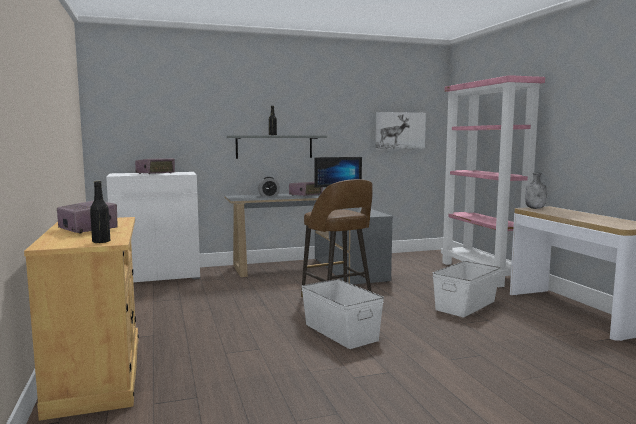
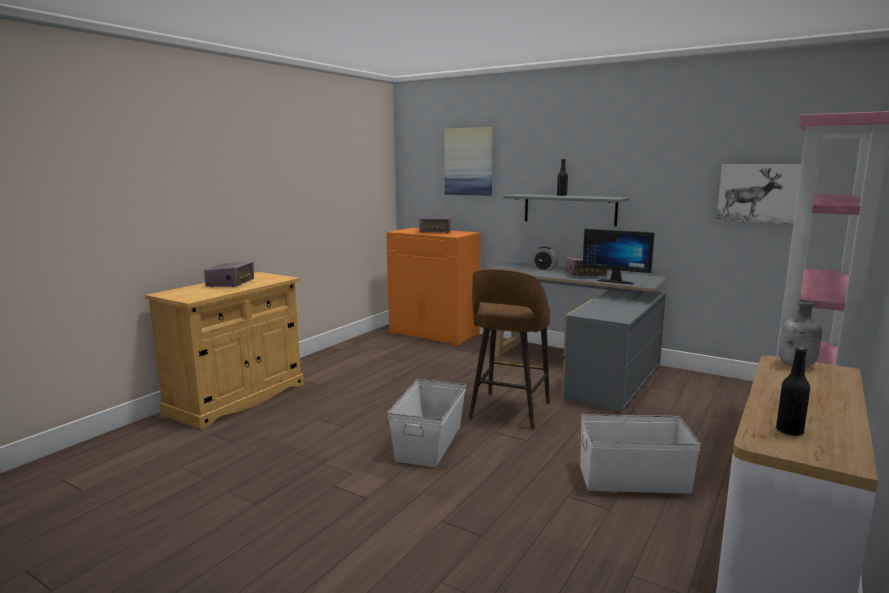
camera: 50 degrees right, 5 degrees up
black bottle [90,181,110,243] -> black bottle moved to [776,347,810,436]
white cabinet [106,172,200,282] -> orange cabinet [386,228,480,346]
none -> picture [445,127,493,196]

